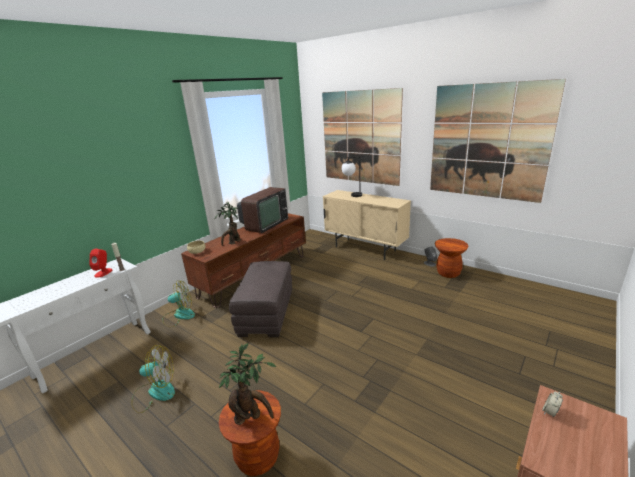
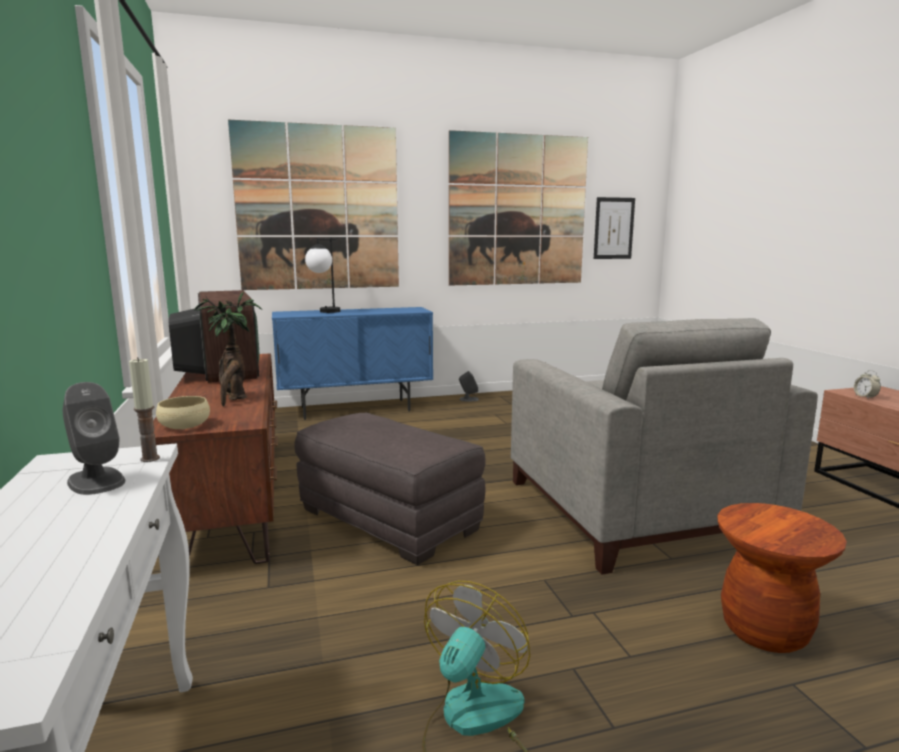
camera: 55 degrees left, 10 degrees down
red speaker [90,249,112,278] -> grey speaker [63,382,125,495]
fan [163,280,195,327] -> none
potted plant [219,343,276,425] -> none
beige cabinet [323,190,411,260] -> blue cabinet [272,307,433,420]
brown stool [435,238,469,278] -> none
none -> grey armchair [511,318,818,575]
none -> picture [594,197,635,259]

